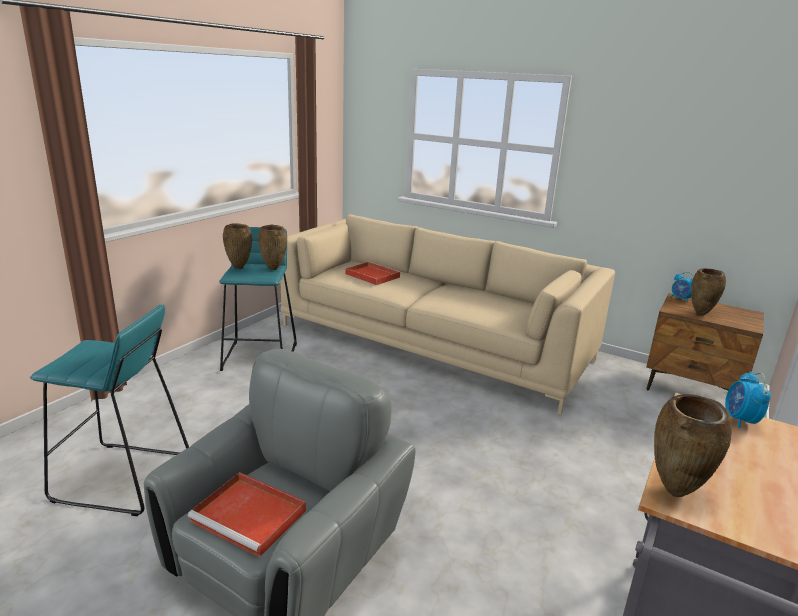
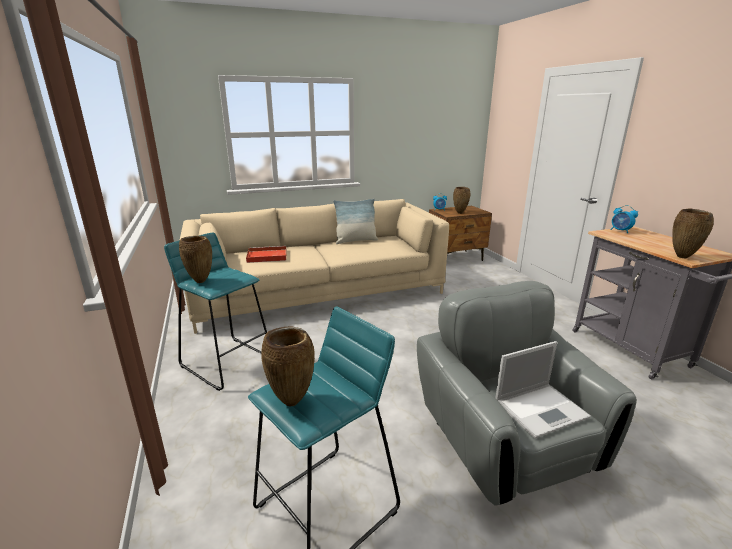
camera: 50 degrees left, 0 degrees up
red tray [188,472,306,557] -> laptop [495,341,591,438]
brown vase [258,225,287,270] -> brown vase moved to [261,326,315,406]
none -> pillow [333,199,378,244]

